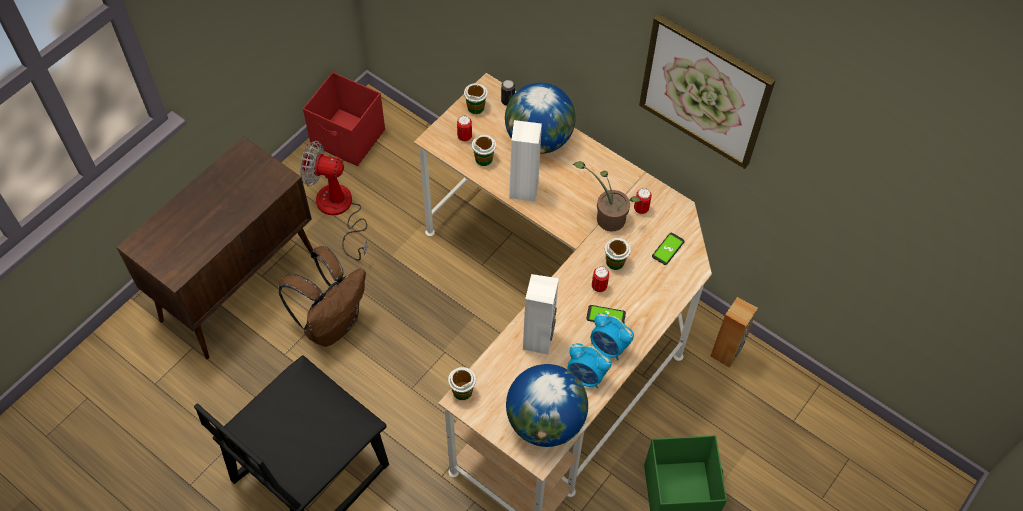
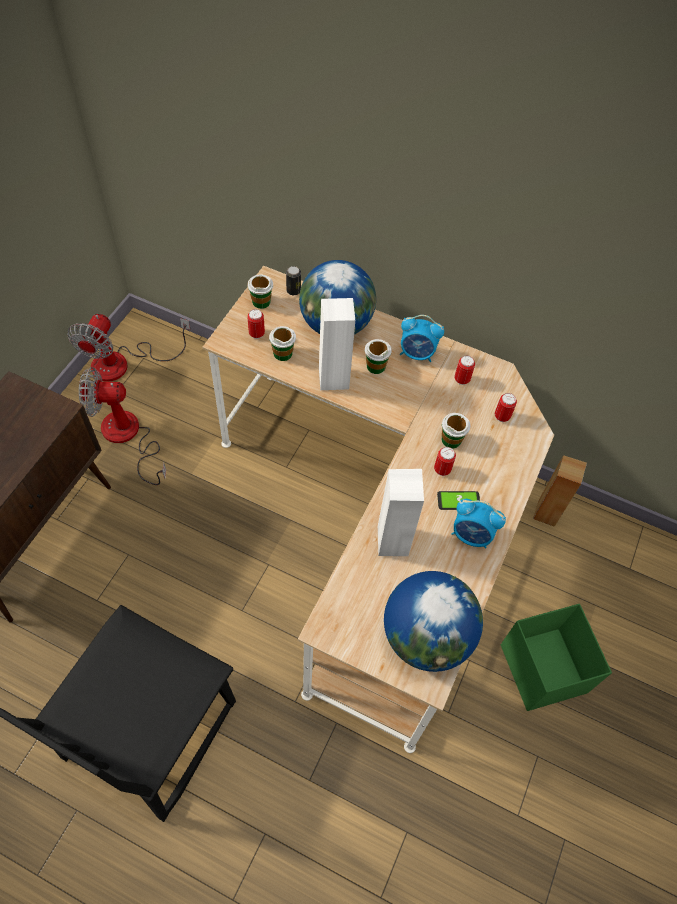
camera: 15 degrees left, 0 degrees up
brown backpack [278,246,366,347] -> none
red storage box [303,72,385,166] -> fan [67,314,190,382]
cup [448,367,476,400] -> cup moved to [365,339,392,374]
alarm clock [567,343,612,389] -> alarm clock moved to [400,315,444,362]
potted plant [573,161,641,231] -> none
picture [639,14,776,169] -> none
phone [652,233,685,265] -> can [495,393,517,422]

